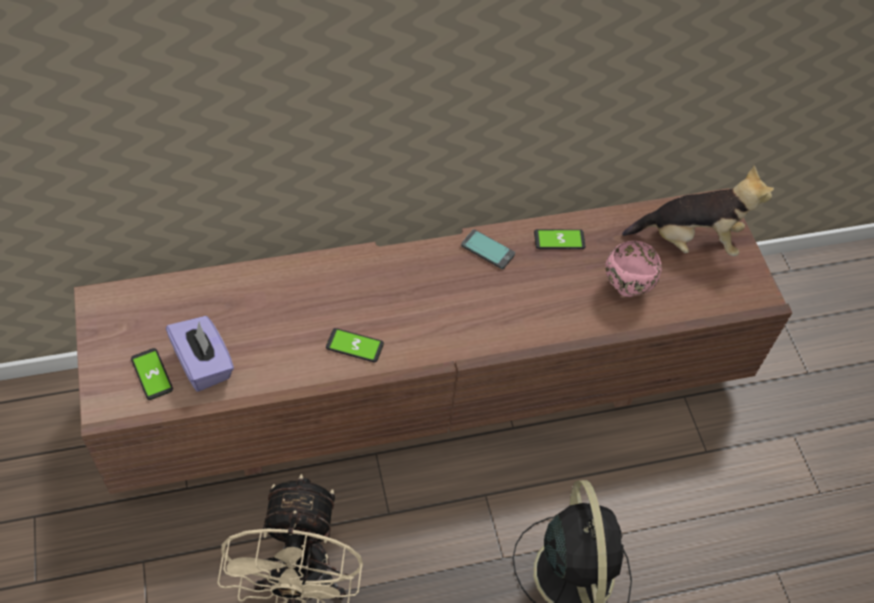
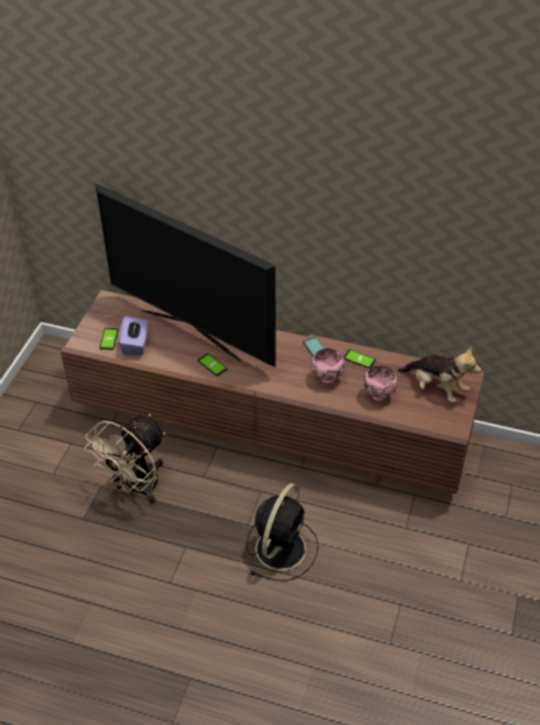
camera: 35 degrees right, 10 degrees down
none -> television [95,184,276,367]
none -> pink bowl [311,348,345,384]

